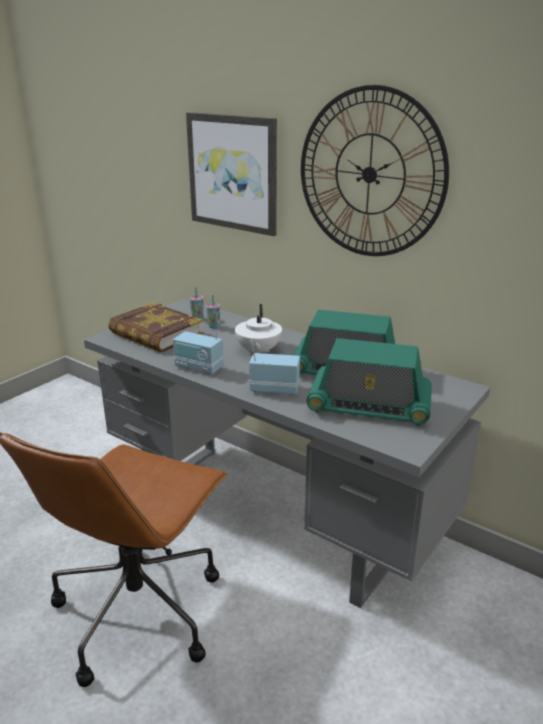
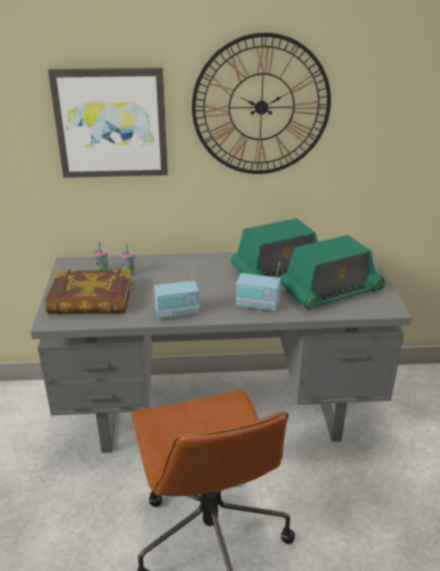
camera: 40 degrees left, 5 degrees up
white teapot [235,304,282,353] -> none
radio [249,340,300,395] -> radio turned 135 degrees counterclockwise [236,262,280,311]

